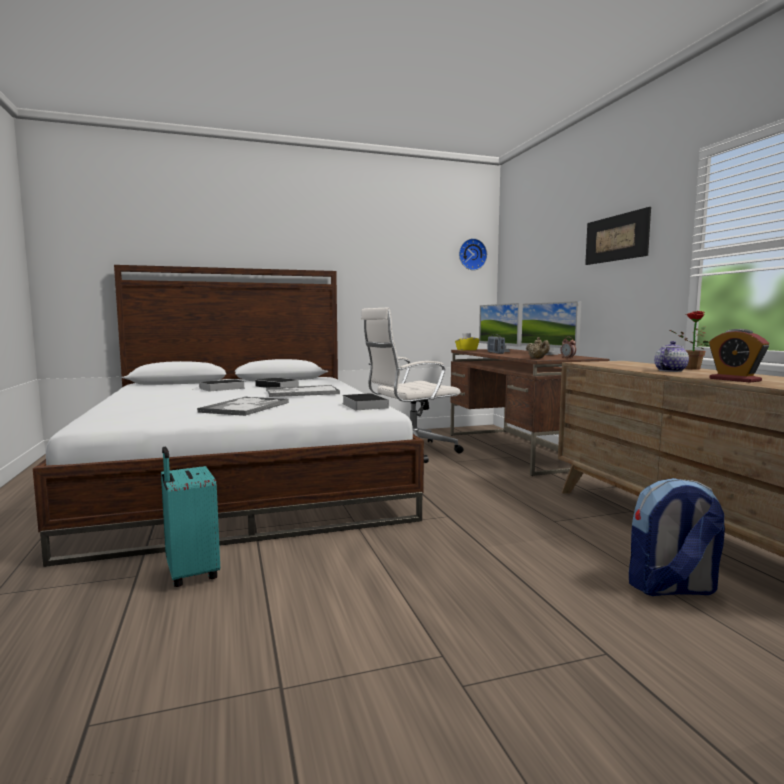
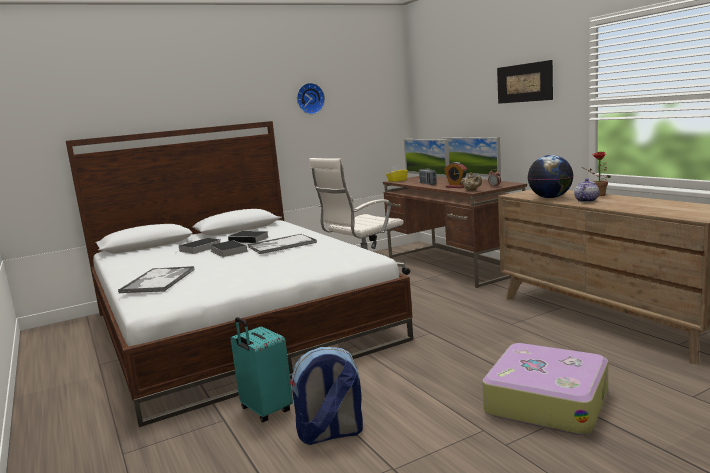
camera: 10 degrees left, 5 degrees up
tray [197,397,289,416] -> tray moved to [118,266,195,293]
book [342,393,389,410] -> book moved to [210,240,247,257]
wall clock [459,238,487,270] -> wall clock moved to [297,83,325,114]
backpack [629,478,725,596] -> backpack moved to [290,347,363,445]
alarm clock [709,329,769,382] -> alarm clock moved to [444,162,467,188]
none -> suitcase [482,343,608,435]
none -> globe [527,155,574,198]

